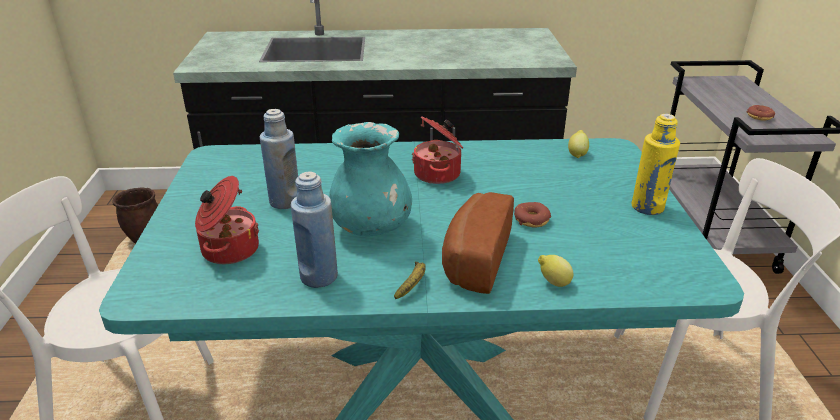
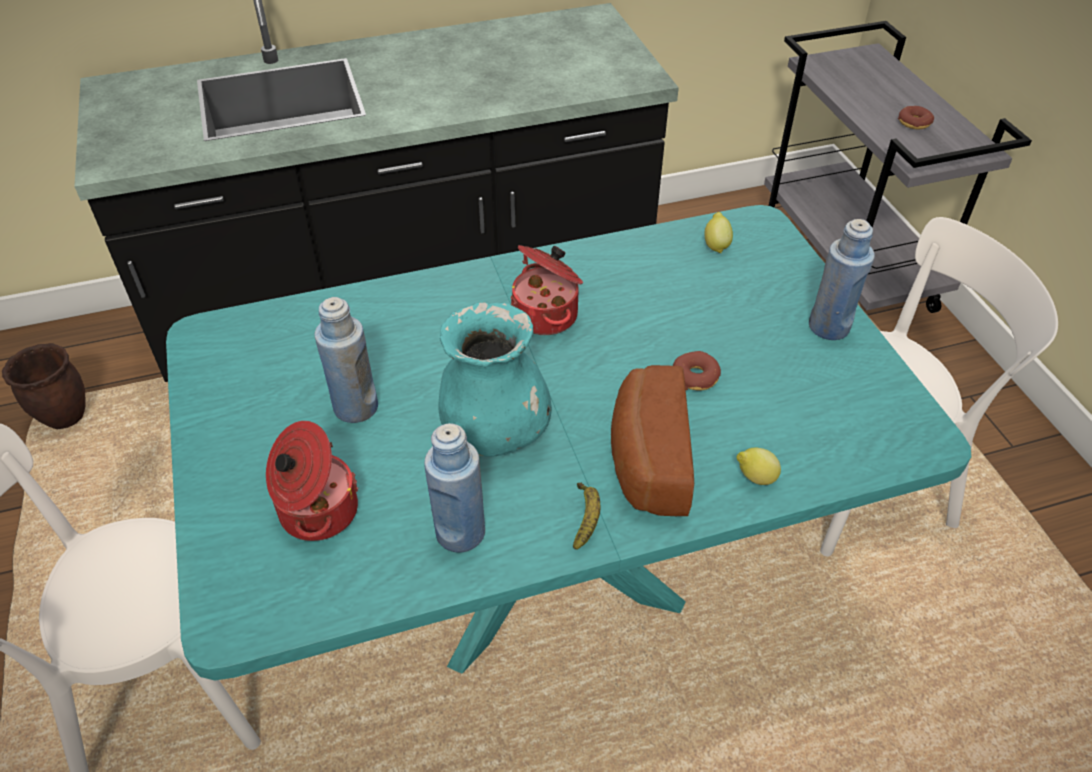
camera: 15 degrees left, 15 degrees up
yellow bottle [632,114,680,215] -> blue bottle [809,219,875,340]

